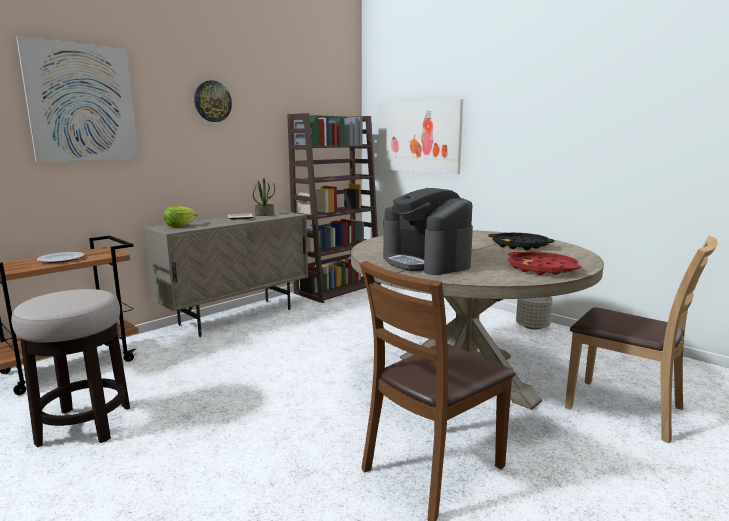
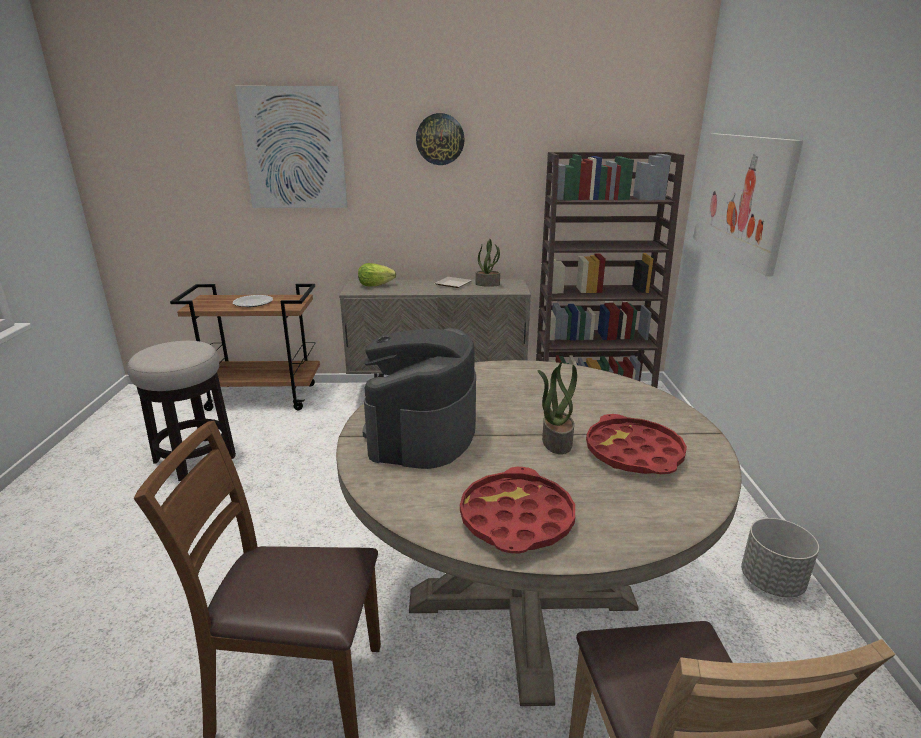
camera: 45 degrees right, 10 degrees up
black tray [488,233,554,250] -> red tray [586,414,687,474]
none -> potted plant [538,361,577,454]

